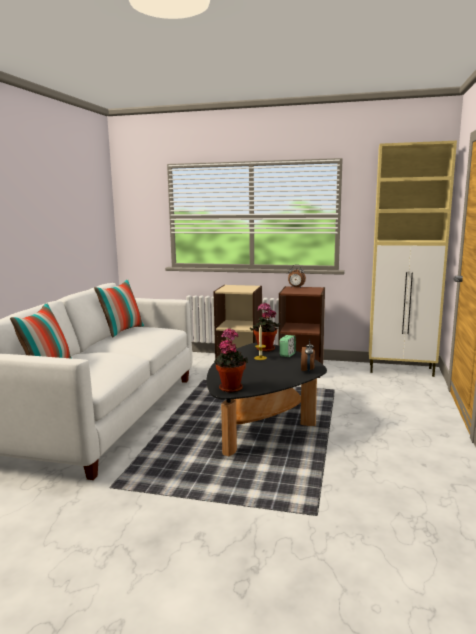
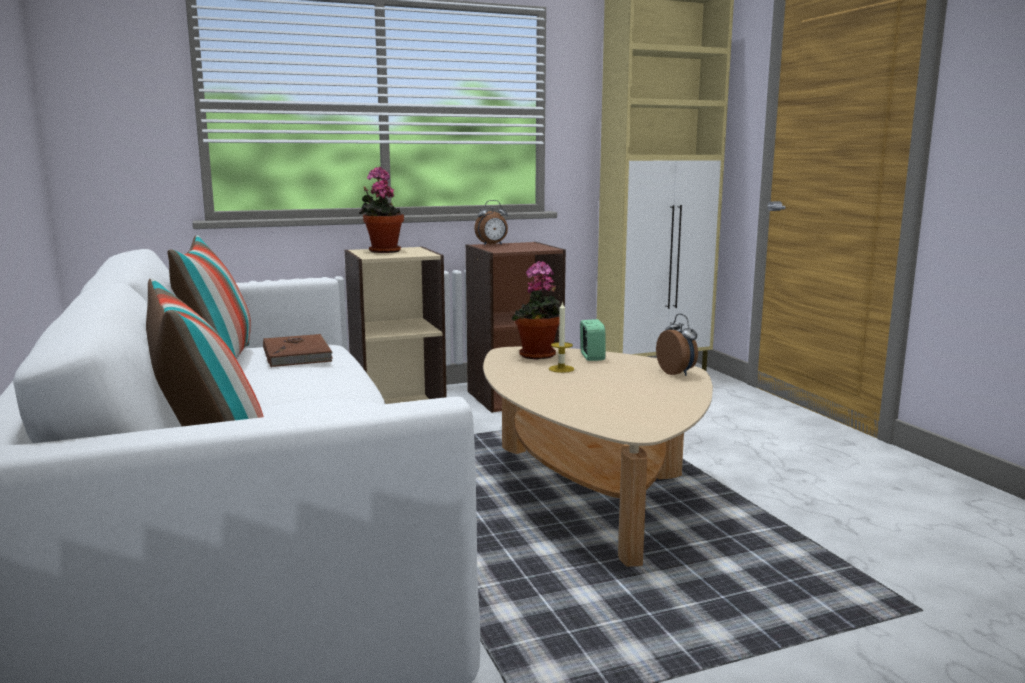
camera: 35 degrees left, 0 degrees up
black coffee table [207,343,327,456] -> beige coffee table [483,346,713,567]
potted plant [214,329,248,393] -> potted plant moved to [359,167,404,253]
none -> brown book [263,334,333,367]

